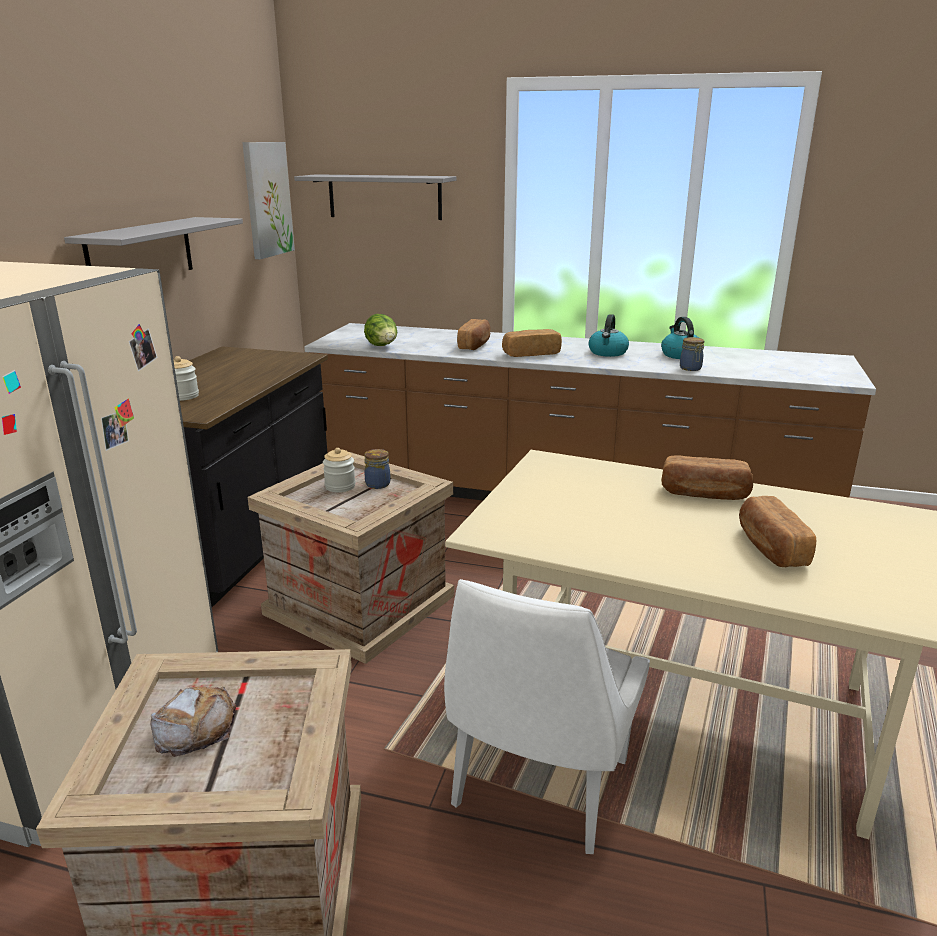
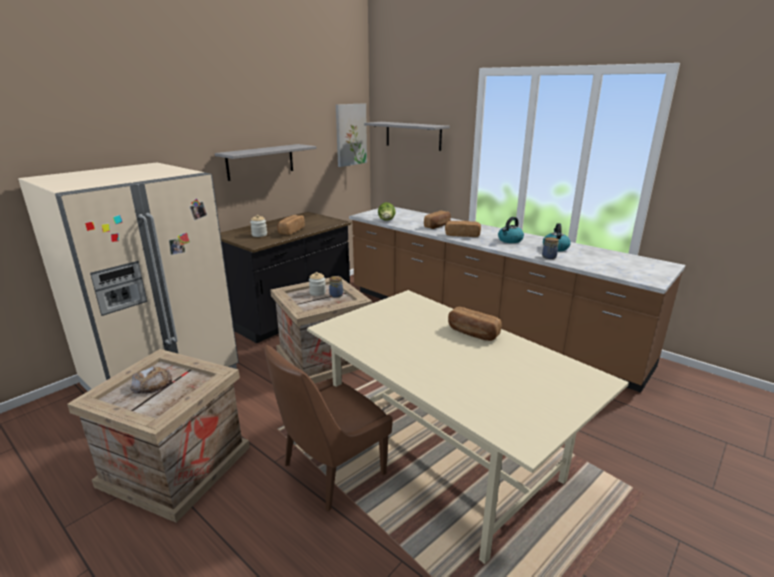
camera: 25 degrees right, 0 degrees up
white chair [444,579,650,854] -> brown chair [264,345,393,511]
bread [739,496,816,567] -> bread moved to [277,215,305,235]

